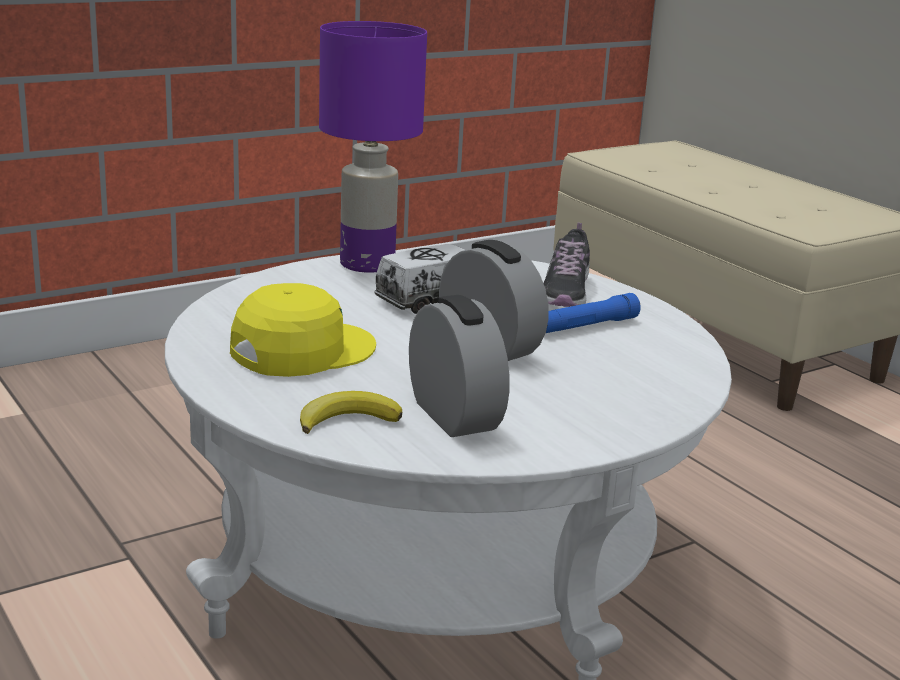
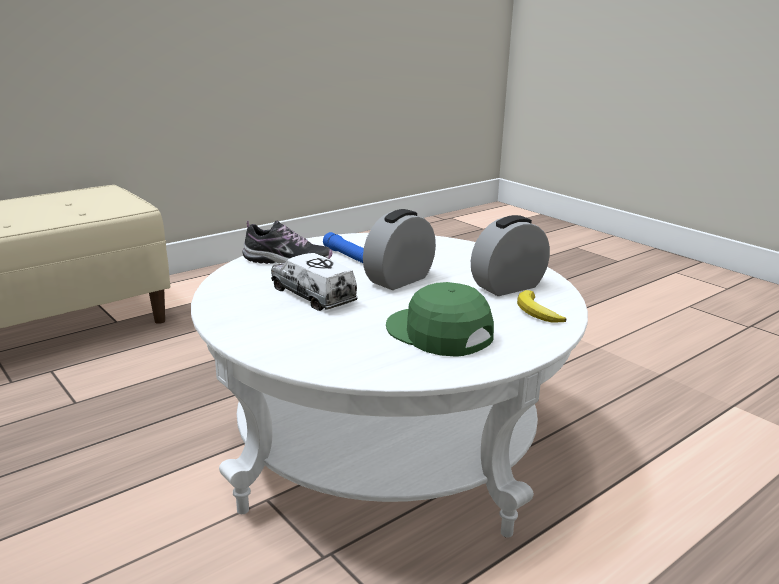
camera: 95 degrees left, 0 degrees up
yellow cap [230,283,376,377] -> green cap [386,282,494,357]
purple table lamp [319,21,427,273] -> none

